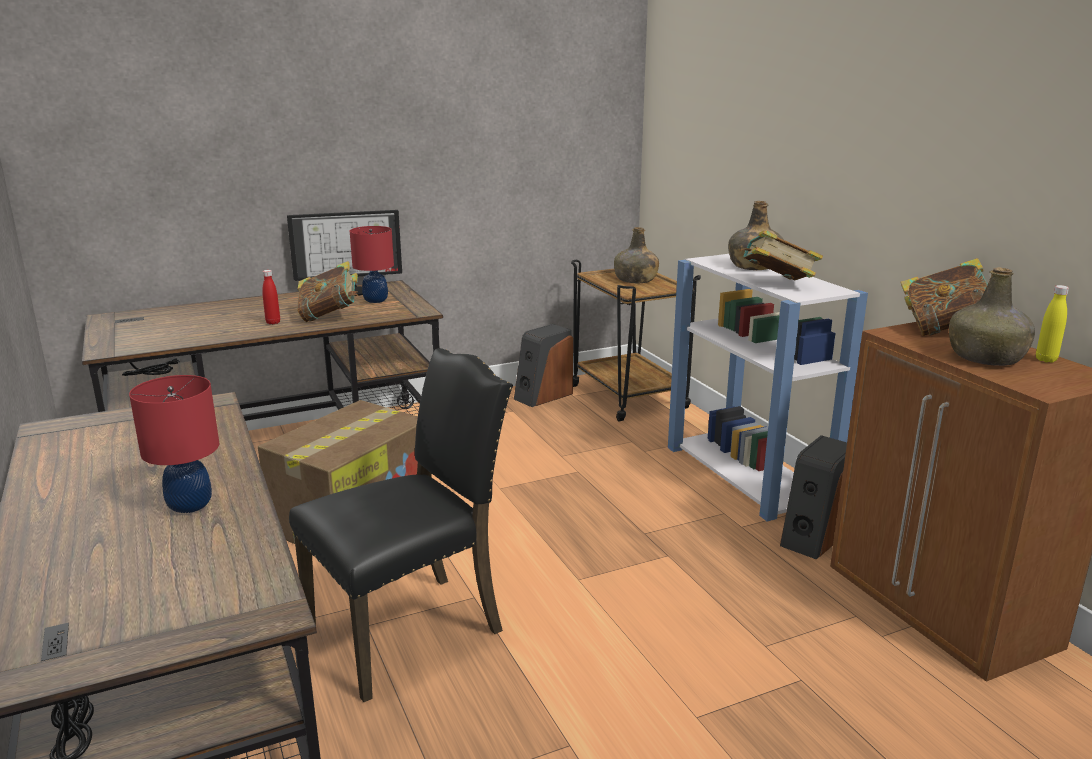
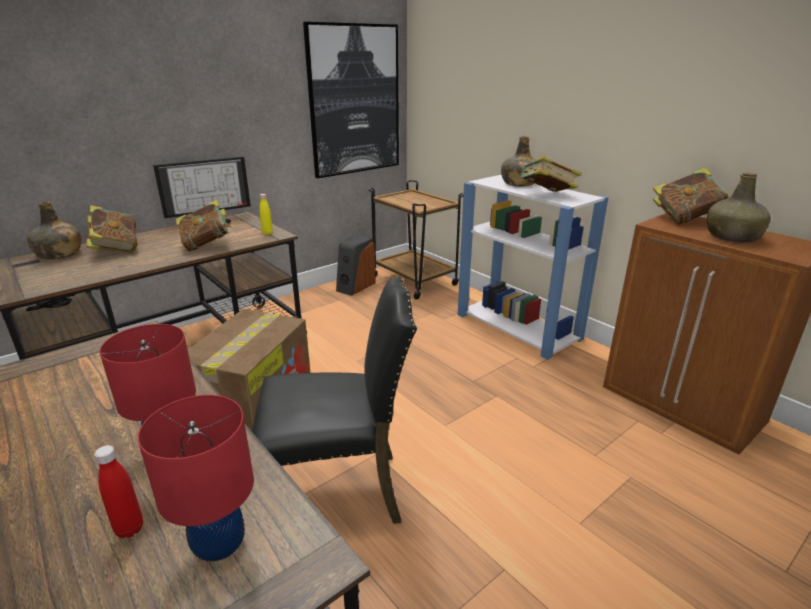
camera: 15 degrees left, 5 degrees up
red bottle [262,270,280,324] -> red bottle moved to [94,445,143,538]
black chair [289,348,513,702] -> black chair turned 45 degrees clockwise [252,277,417,524]
red table lamp [350,226,394,303] -> red table lamp moved to [138,395,254,562]
green bottle [614,227,659,283] -> green bottle moved to [27,202,81,259]
speaker [780,435,847,560] -> none
yellow bottle [1036,285,1069,363] -> yellow bottle moved to [259,194,273,235]
none -> book [86,205,138,253]
none -> picture [303,22,399,178]

